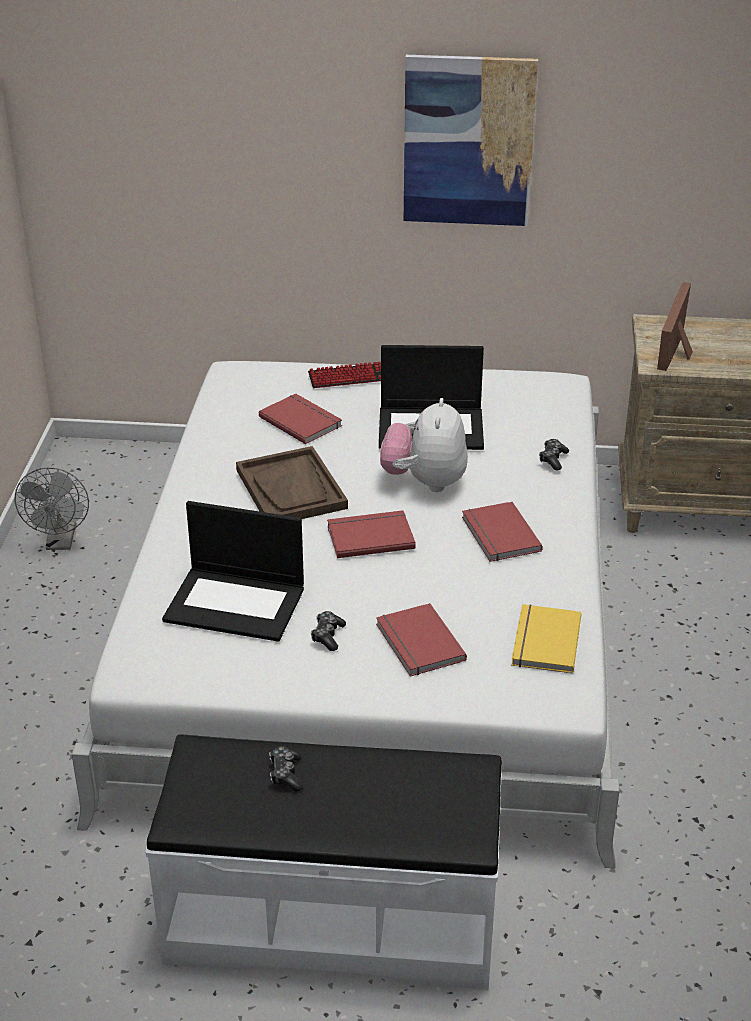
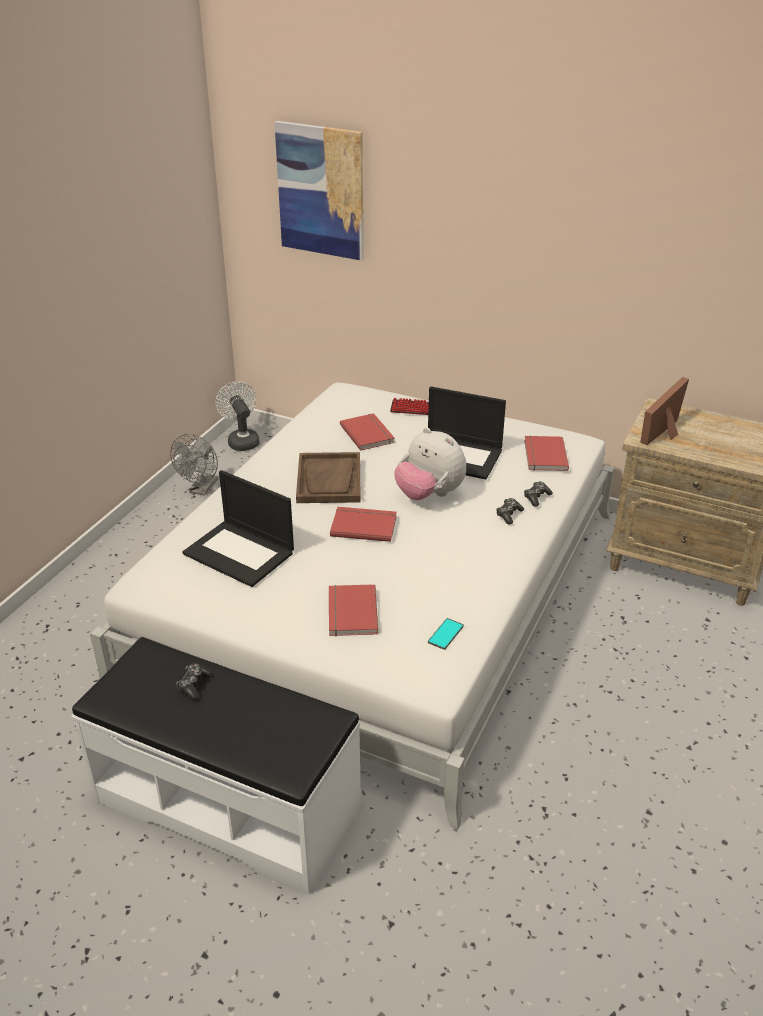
camera: 20 degrees right, 0 degrees up
game controller [311,611,346,651] -> game controller moved to [496,498,524,524]
plush toy [380,398,468,492] -> plush toy turned 75 degrees counterclockwise [395,427,466,500]
picture [404,55,538,226] -> picture moved to [274,121,364,261]
red book [462,502,543,562] -> red book moved to [524,436,569,471]
yellow book [511,604,581,673] -> phone [428,618,464,650]
none -> white fan [216,381,260,451]

